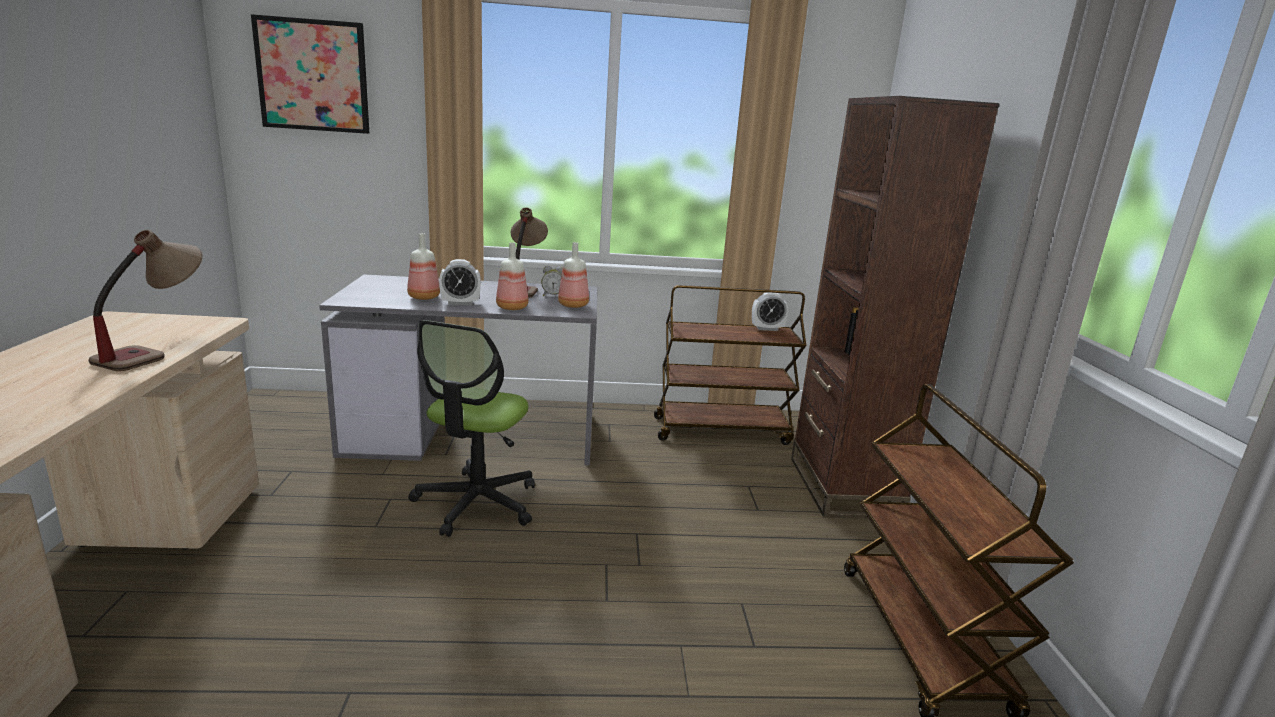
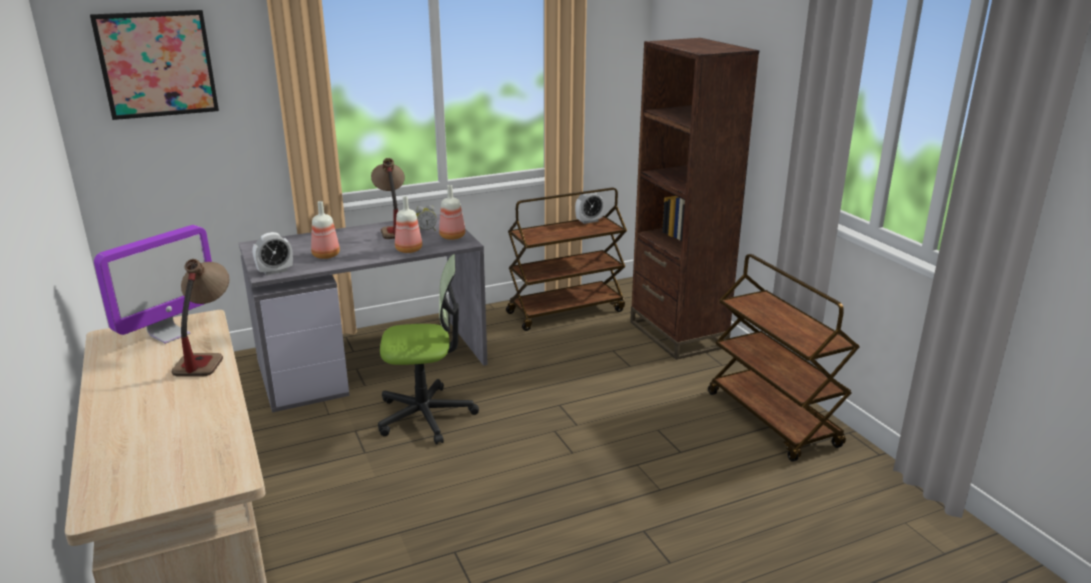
camera: 20 degrees left, 5 degrees up
office chair [408,320,535,537] -> office chair turned 90 degrees counterclockwise [378,254,479,445]
alarm clock [439,259,481,305] -> alarm clock moved to [253,232,293,275]
none -> monitor [94,225,212,344]

